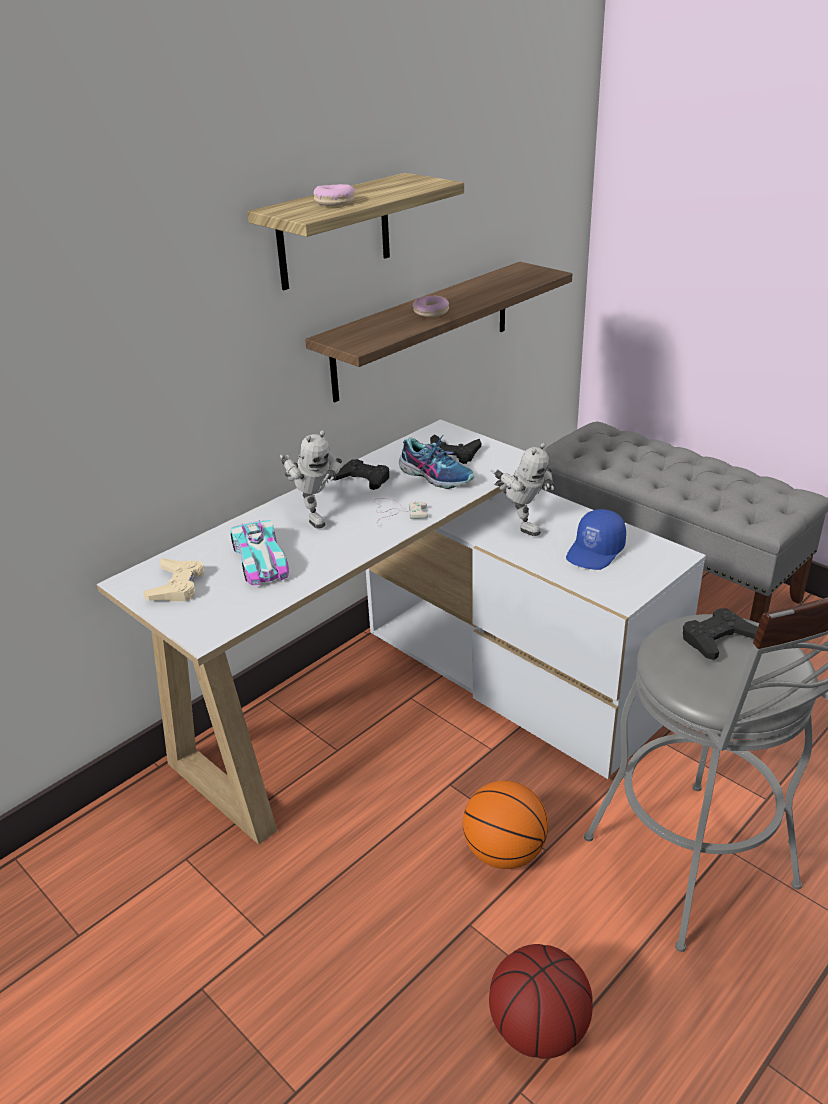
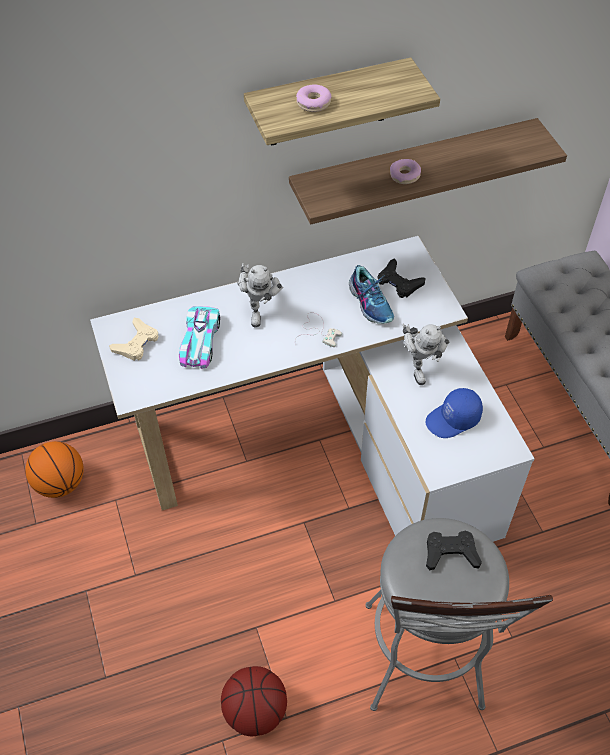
camera: 25 degrees right, 20 degrees up
black game controller [333,459,389,490] -> none
basketball [463,781,548,869] -> basketball moved to [25,441,84,498]

